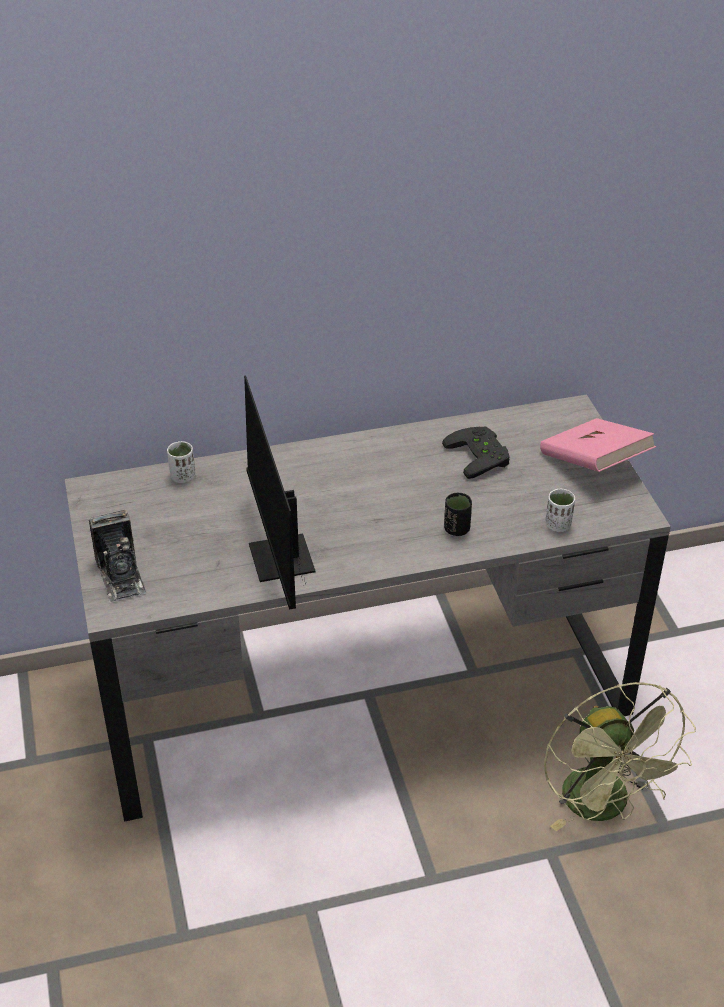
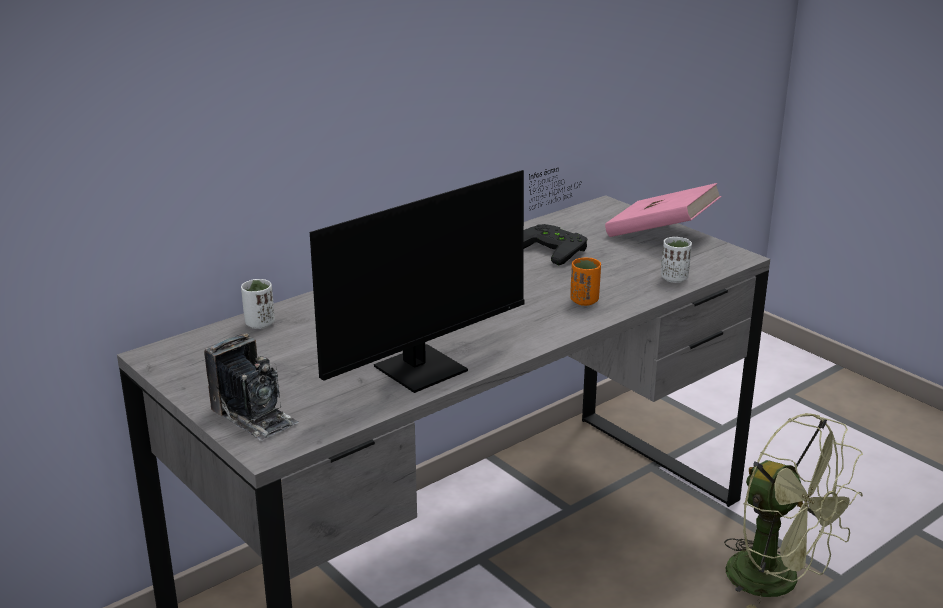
camera: 25 degrees left, 15 degrees down
monitor [244,375,316,609] -> monitor turned 90 degrees counterclockwise [310,167,582,393]
black cup [444,493,472,536] -> orange cup [570,257,601,306]

